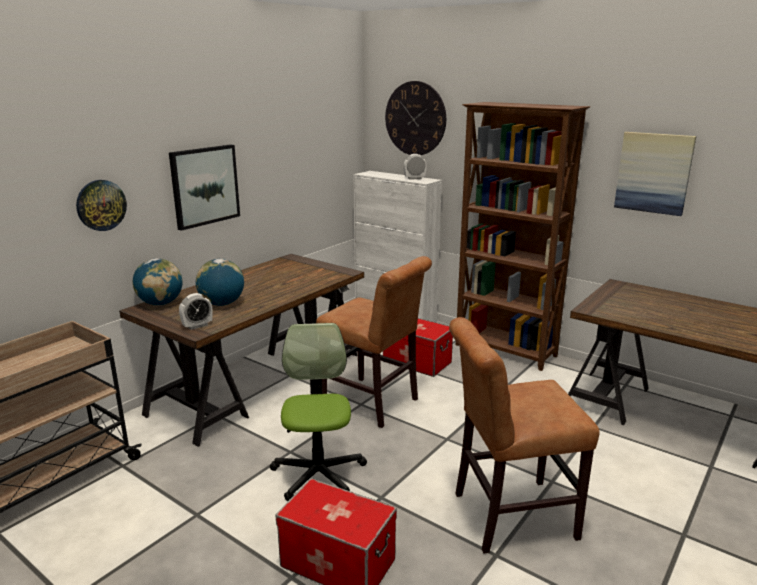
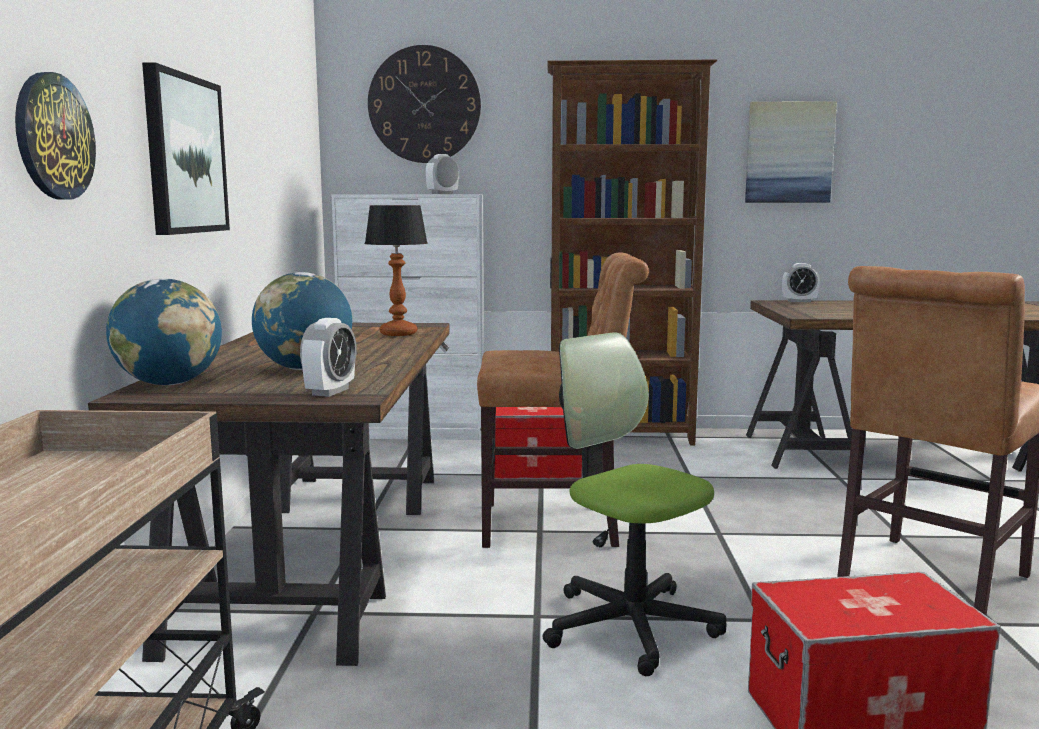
camera: 35 degrees left, 10 degrees down
none -> table lamp [365,205,428,336]
none -> alarm clock [782,263,820,302]

